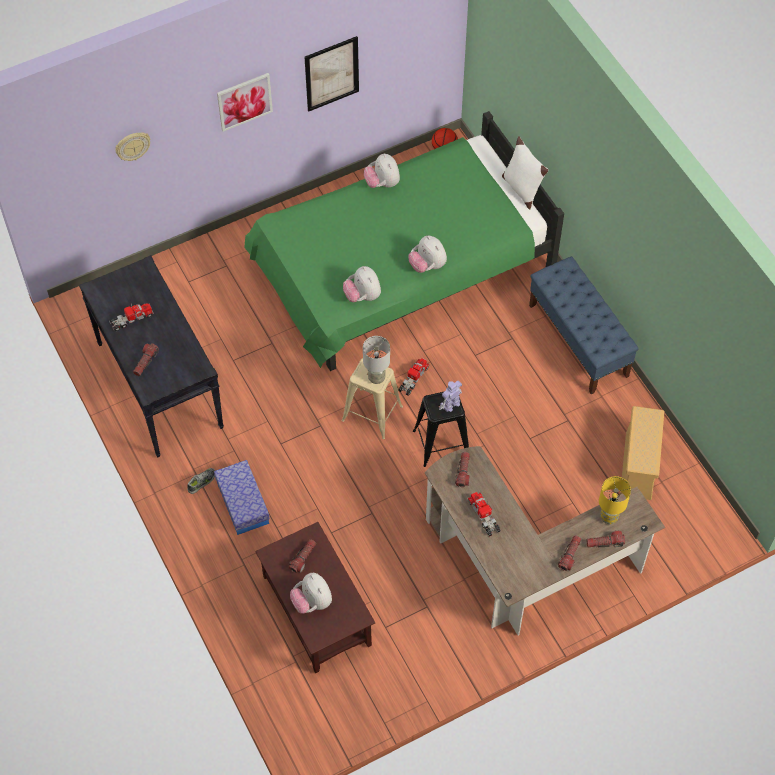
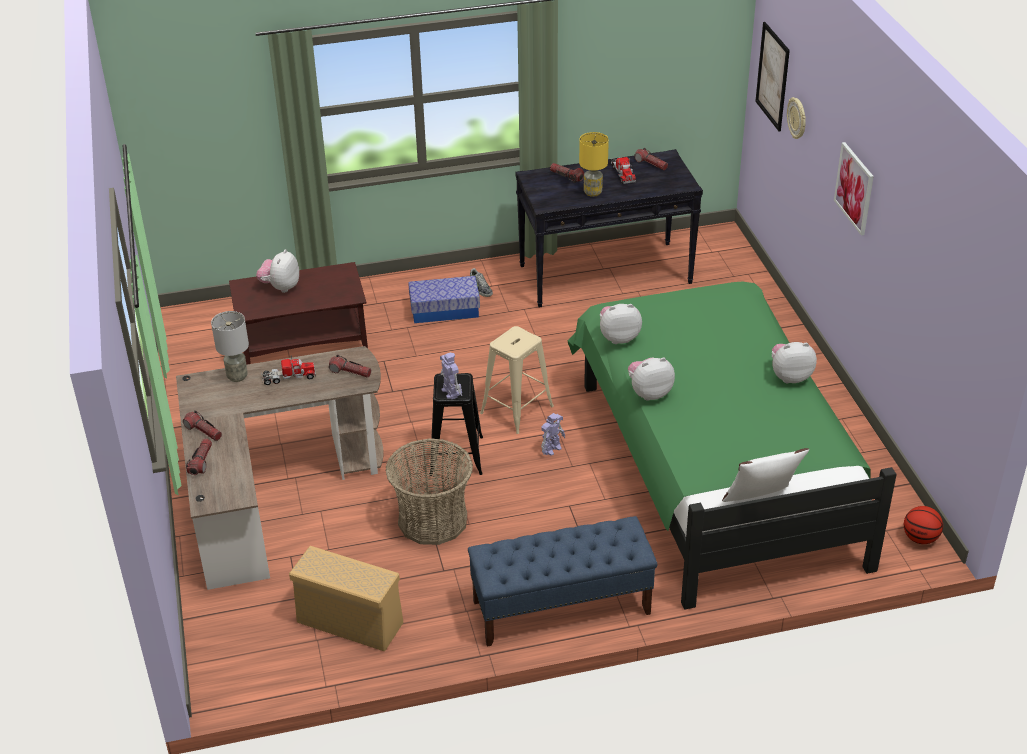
camera: 105 degrees right, 20 degrees down
flashlight [289,539,316,573] -> flashlight moved to [634,148,668,170]
plush toy [290,573,332,614] -> plush toy turned 60 degrees counterclockwise [256,249,299,293]
picture [304,36,359,112] -> picture moved to [755,22,790,132]
grey table lamp [363,336,390,384] -> grey table lamp moved to [211,311,249,382]
toy truck [399,358,429,396] -> toy robot [541,413,565,456]
yellow table lamp [599,476,631,524] -> yellow table lamp moved to [579,132,609,197]
none -> basket [386,439,473,545]

